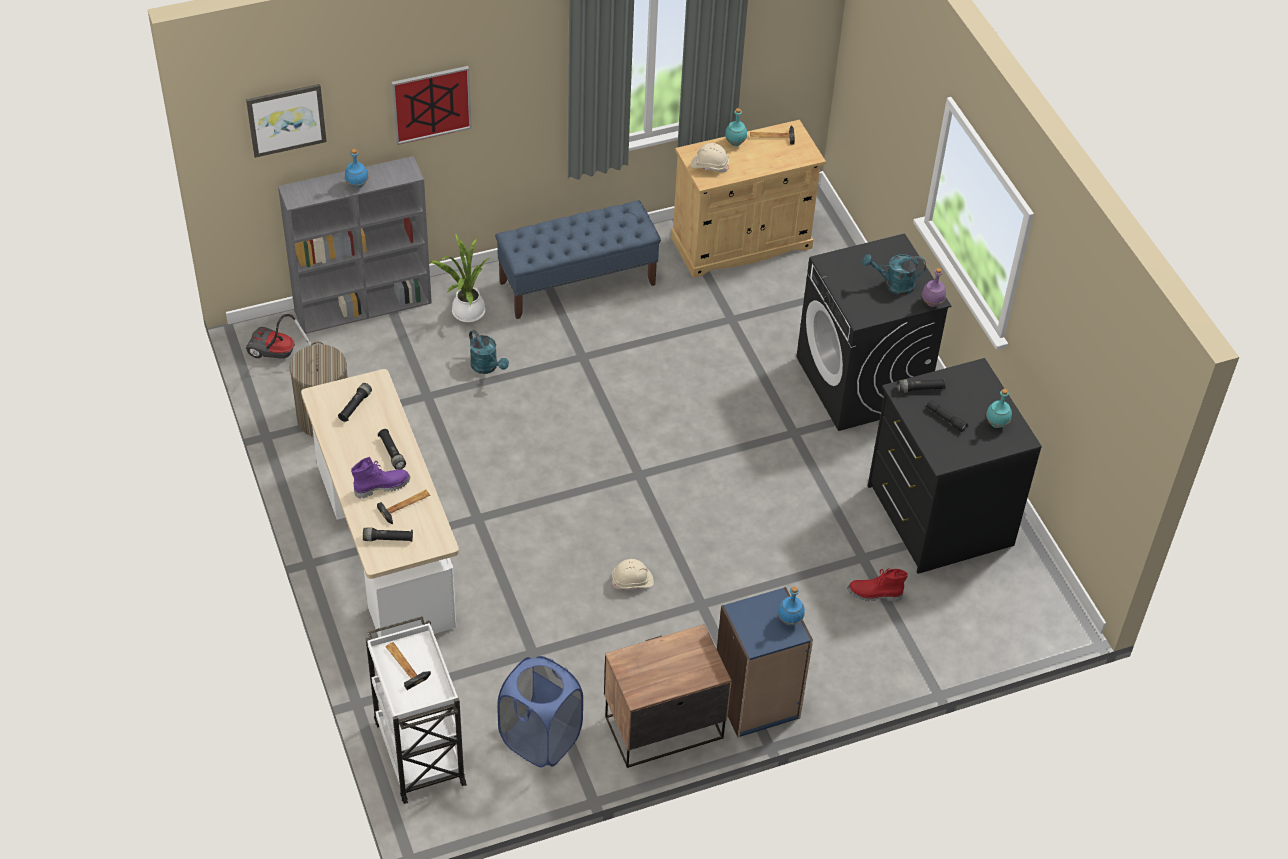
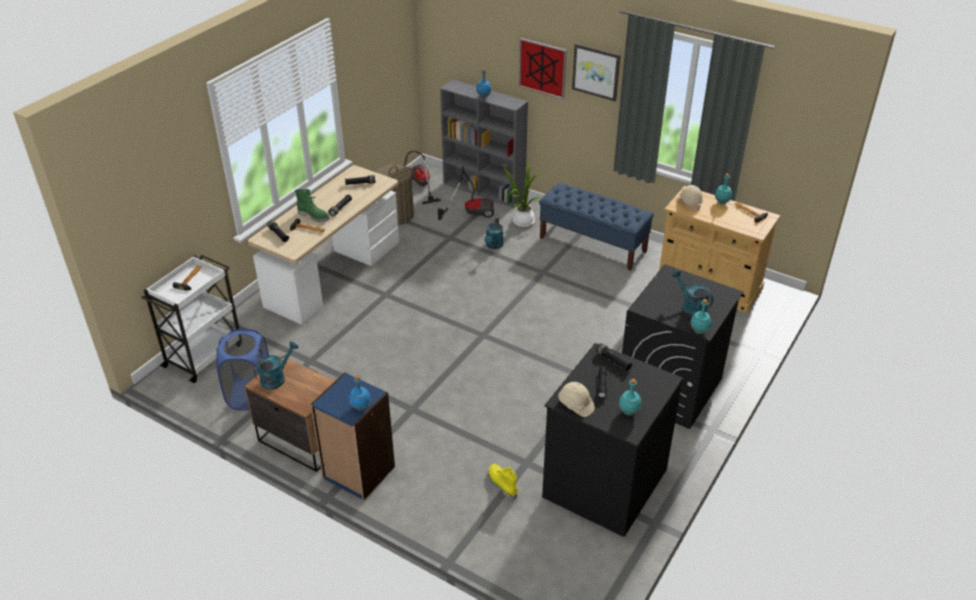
camera: 55 degrees right, 10 degrees down
picture [246,84,327,158] -> picture moved to [572,44,621,101]
purple boot [351,457,410,498] -> green boot [295,189,329,222]
beige hard hat [612,559,654,589] -> beige hard hat moved to [558,382,595,417]
red boot [848,568,908,602] -> yellow boot [489,464,517,500]
purple bottle [922,268,946,307] -> turquoise bottle [690,299,711,334]
none -> turquoise watering can [254,341,299,390]
none -> vacuum cleaner [438,166,494,220]

